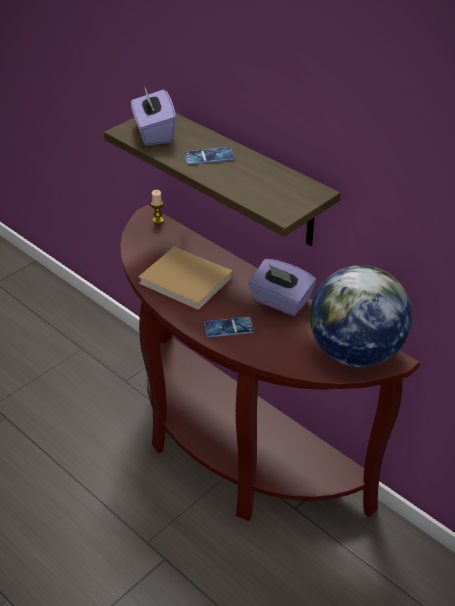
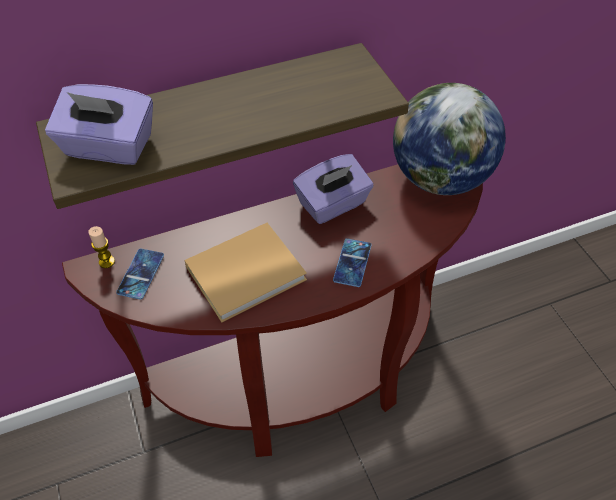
camera: 65 degrees left, 10 degrees up
phone [184,147,235,165] -> phone moved to [116,249,164,300]

